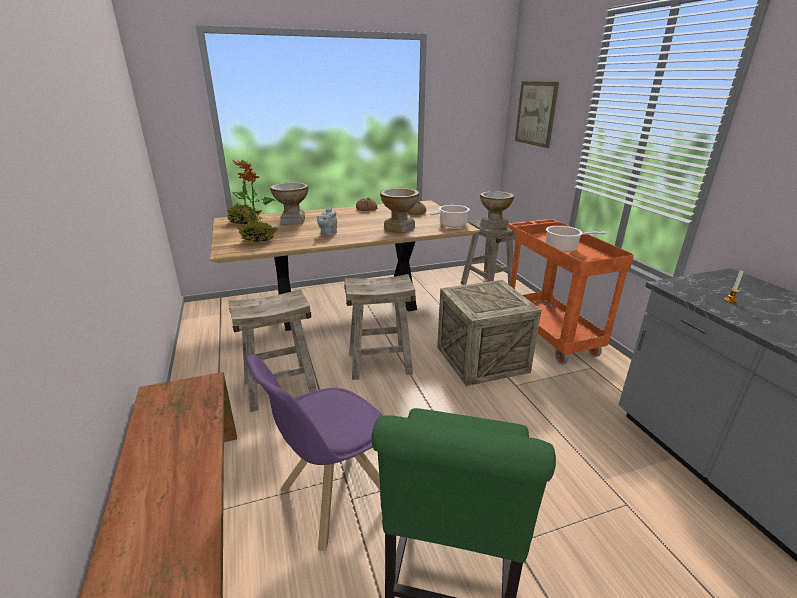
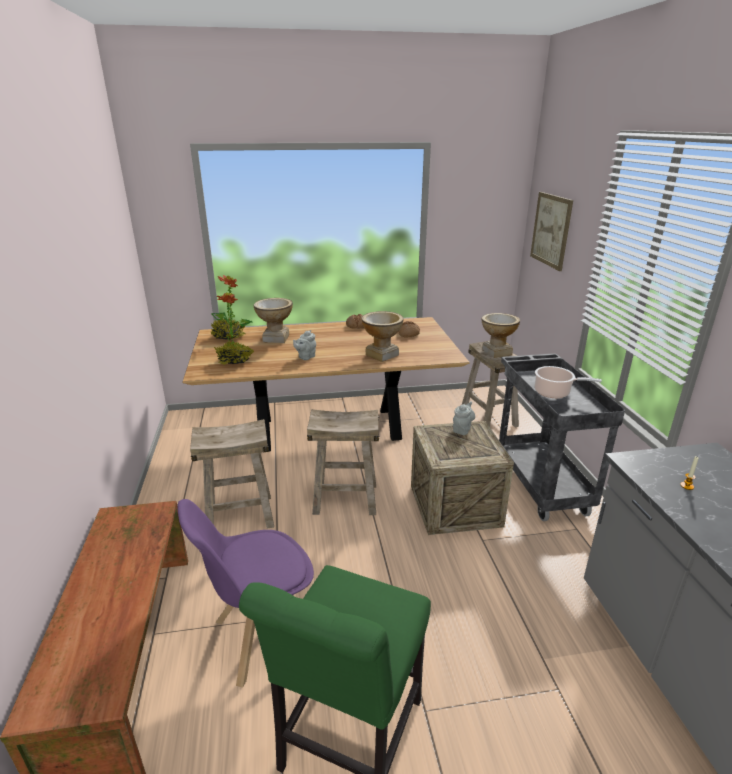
camera: 10 degrees right, 0 degrees up
cooking pot [430,205,470,228] -> none
orange cart [508,219,634,364] -> grey cart [499,353,625,521]
none -> grey teapot [453,401,475,435]

